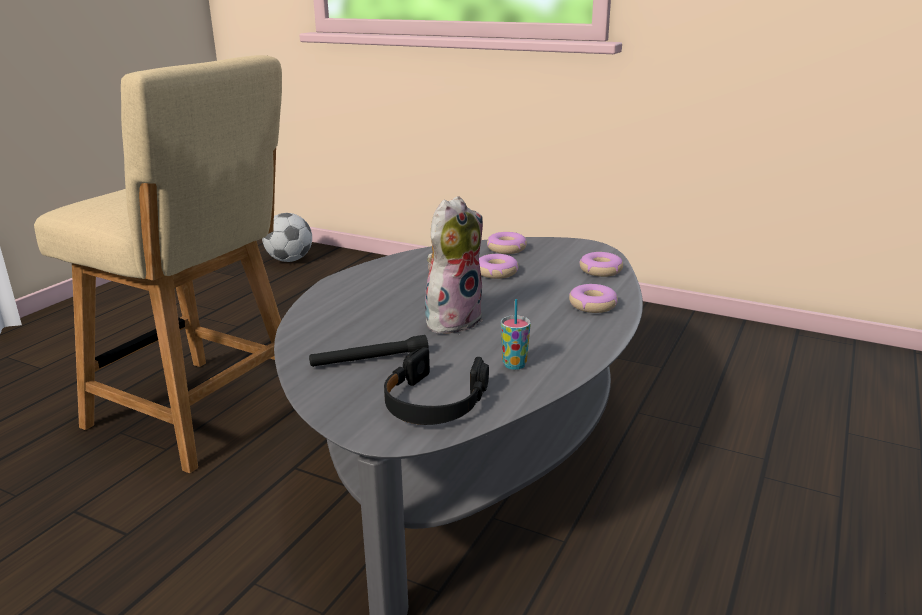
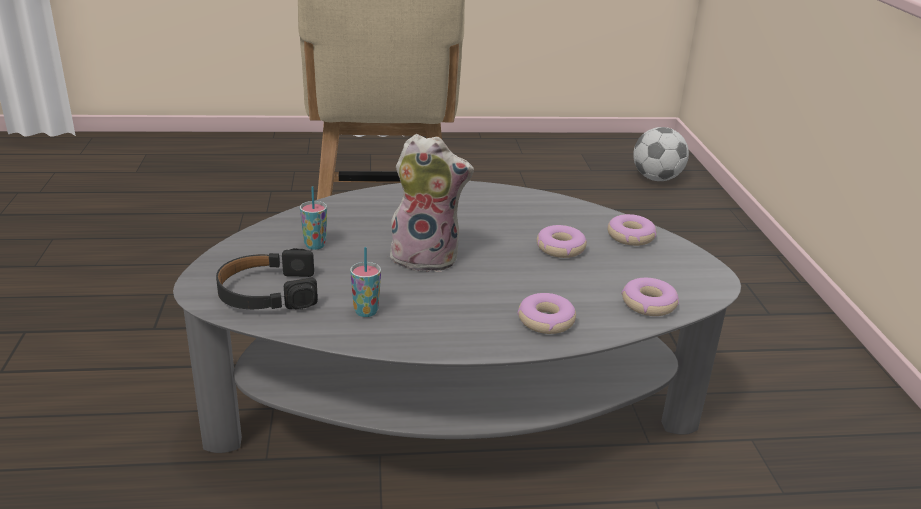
camera: 55 degrees right, 5 degrees up
black flashlight [309,335,428,367] -> cup [300,186,327,250]

